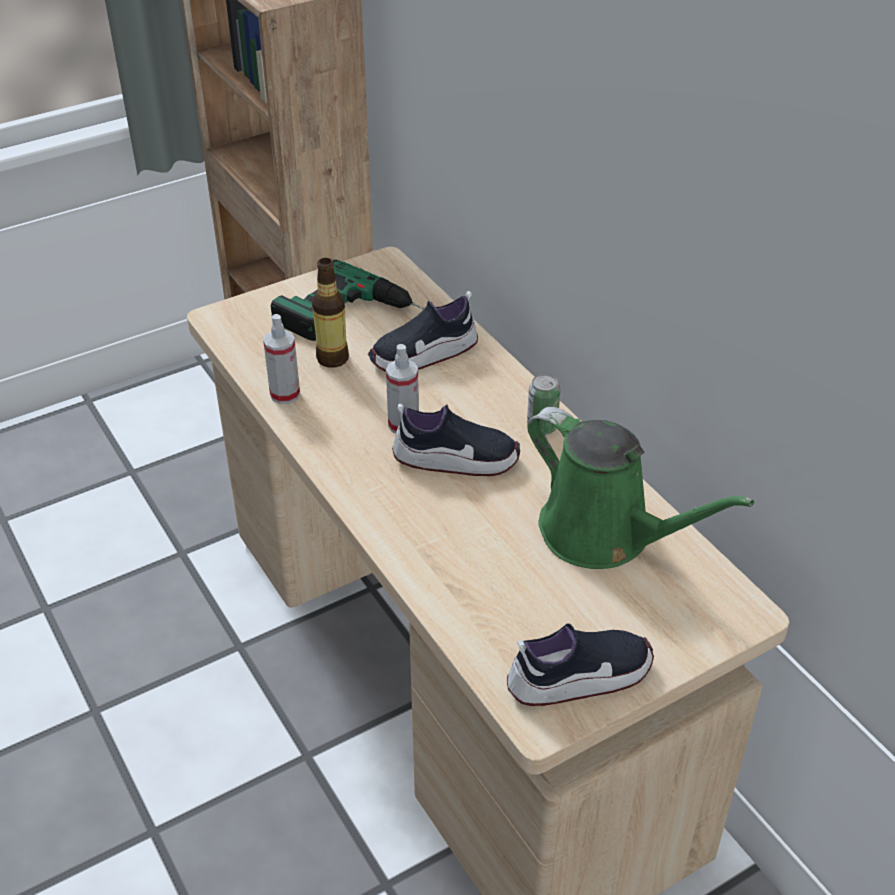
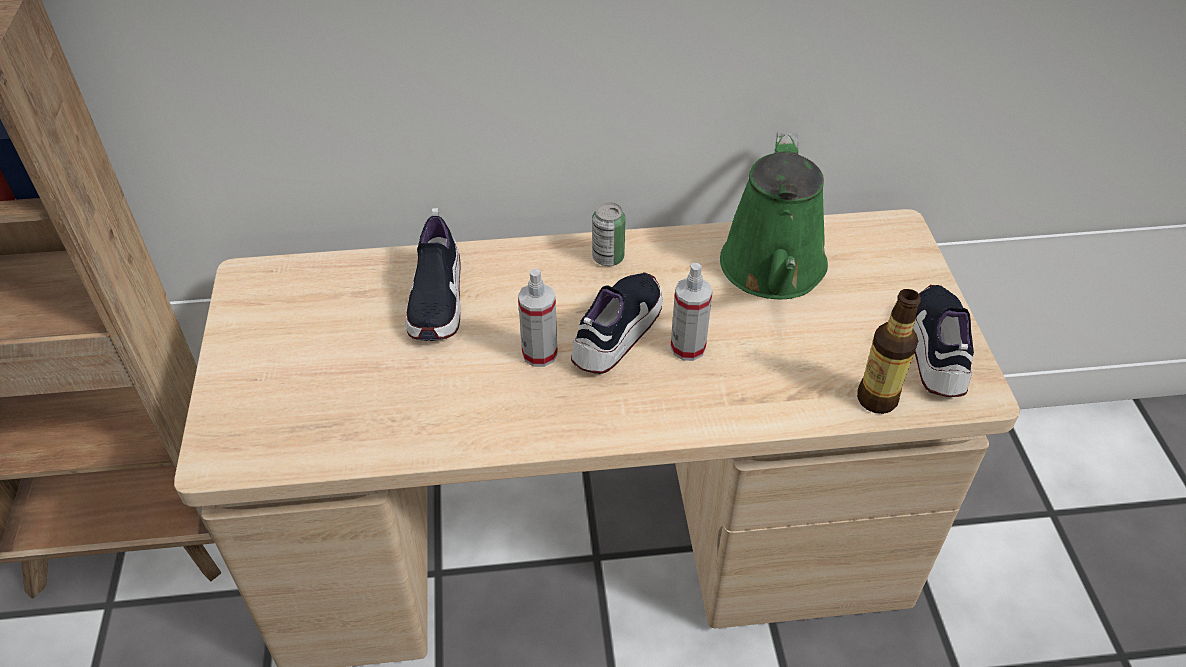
camera: 65 degrees left, 5 degrees up
spray bottle [263,314,300,404] -> spray bottle moved to [670,263,713,361]
power drill [271,259,424,341] -> none
bottle [312,258,349,368] -> bottle moved to [857,289,921,414]
green watering can [527,407,754,569] -> green watering can turned 120 degrees clockwise [720,132,828,299]

